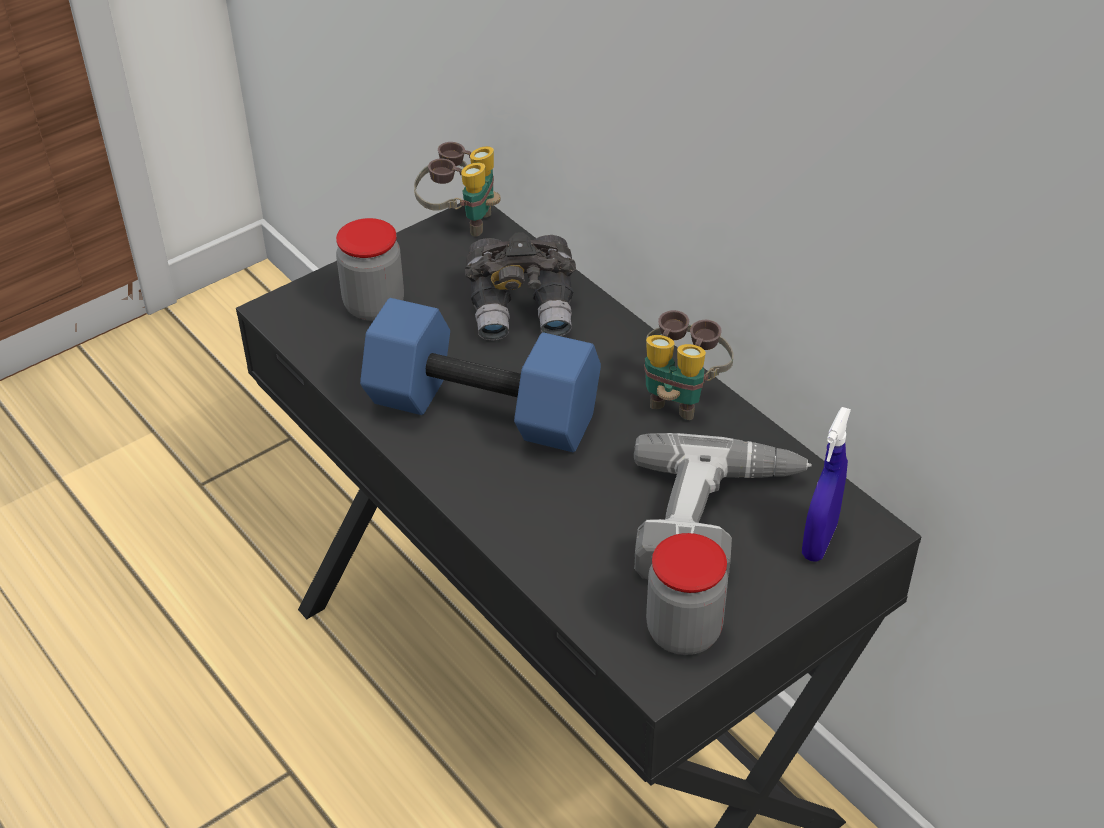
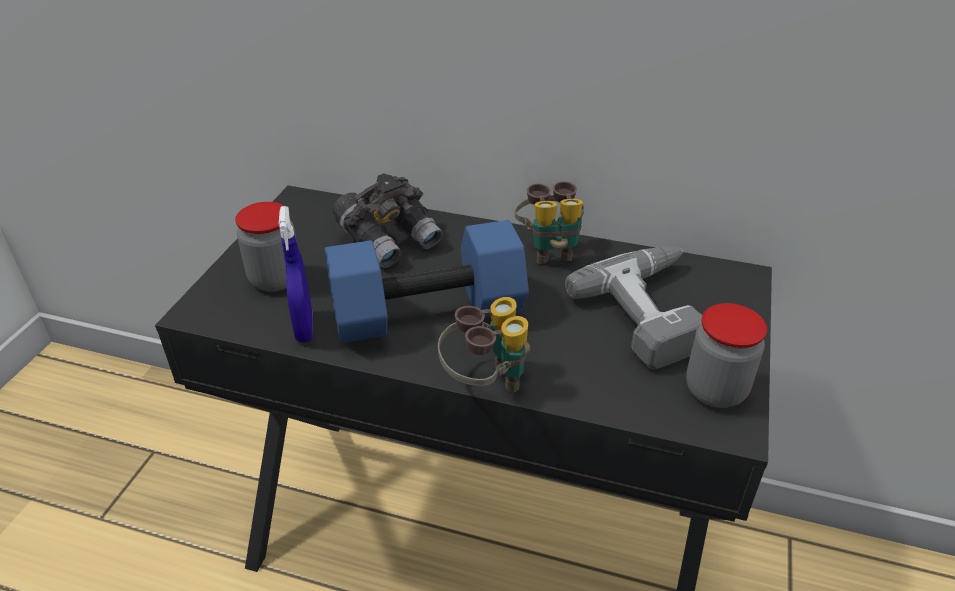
camera: 35 degrees left, 5 degrees down
binoculars [414,142,501,237] -> binoculars moved to [438,297,530,392]
blue spray bottle [802,407,851,562] -> blue spray bottle moved to [279,206,313,342]

